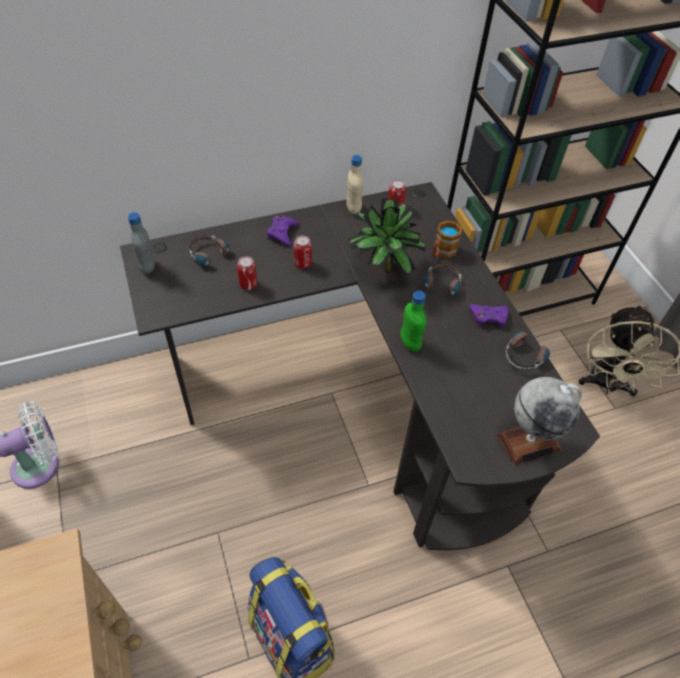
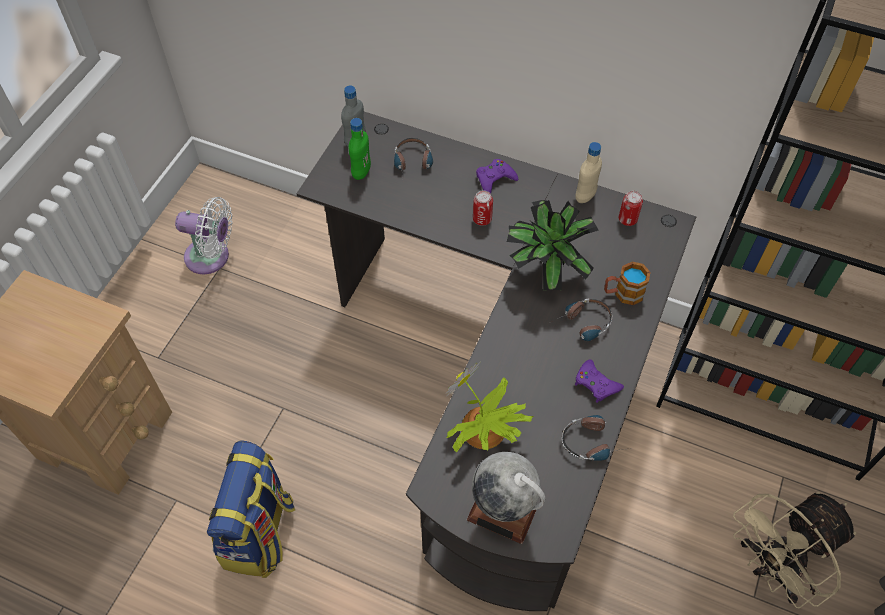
camera: 45 degrees right, 5 degrees up
can [237,256,257,290] -> none
green bottle [401,291,427,351] -> green bottle moved to [349,118,371,180]
none -> potted plant [445,361,533,452]

